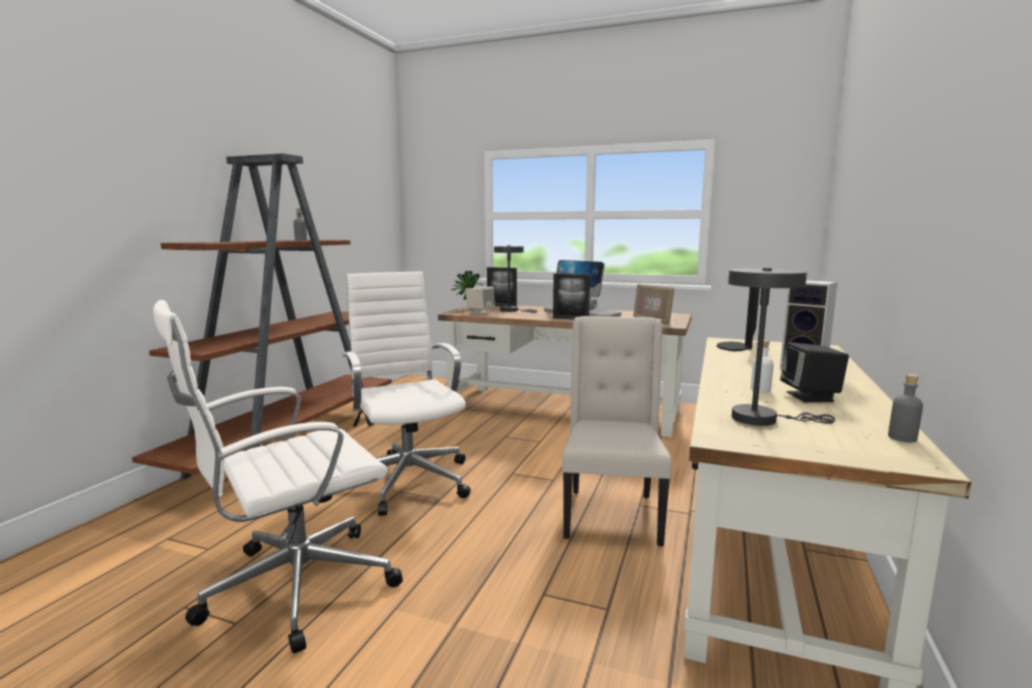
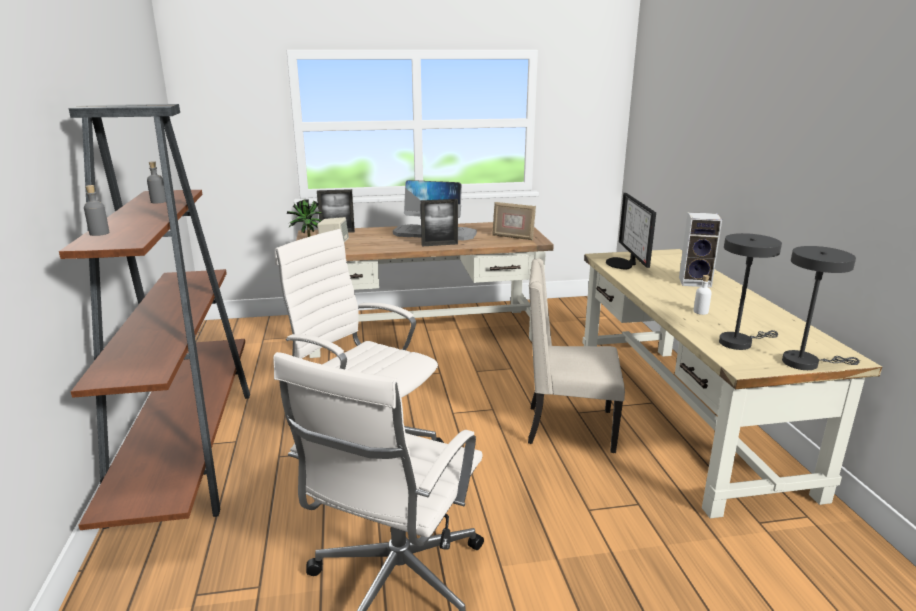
camera: 30 degrees left, 10 degrees up
grey table lamp [494,245,538,313] -> grey table lamp moved to [782,246,860,370]
beige chair [562,316,672,546] -> beige chair turned 60 degrees counterclockwise [528,258,625,453]
black speaker [780,342,849,402] -> none
grey bottle [888,374,923,443] -> grey bottle moved to [84,185,109,236]

